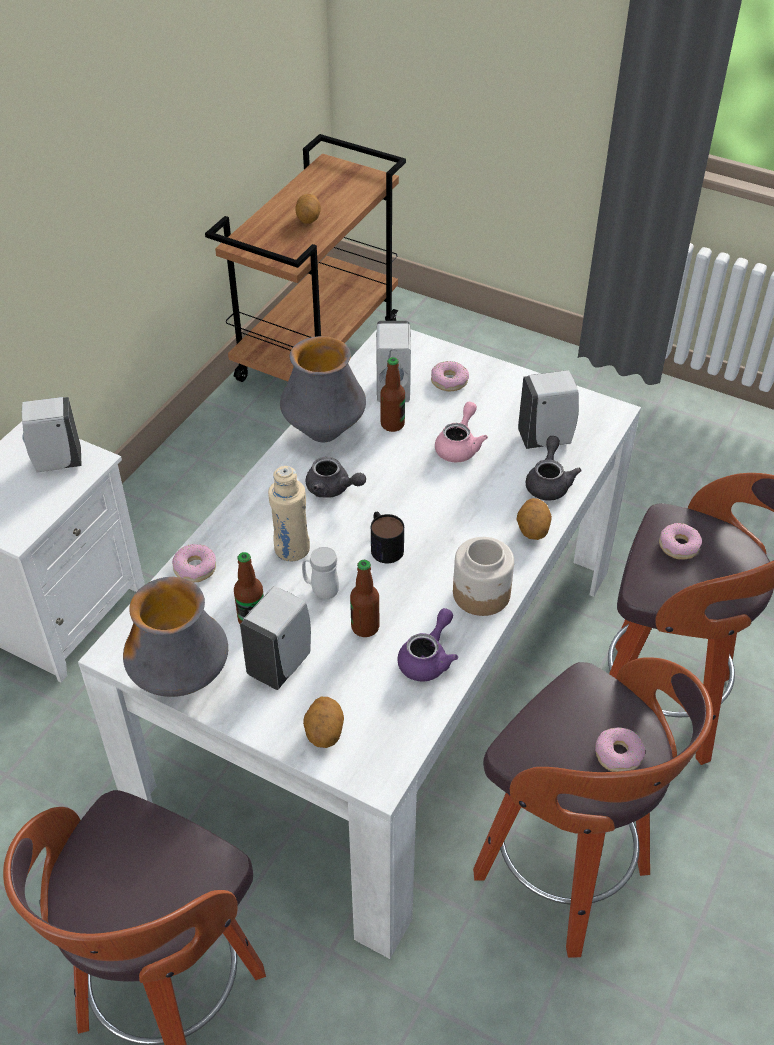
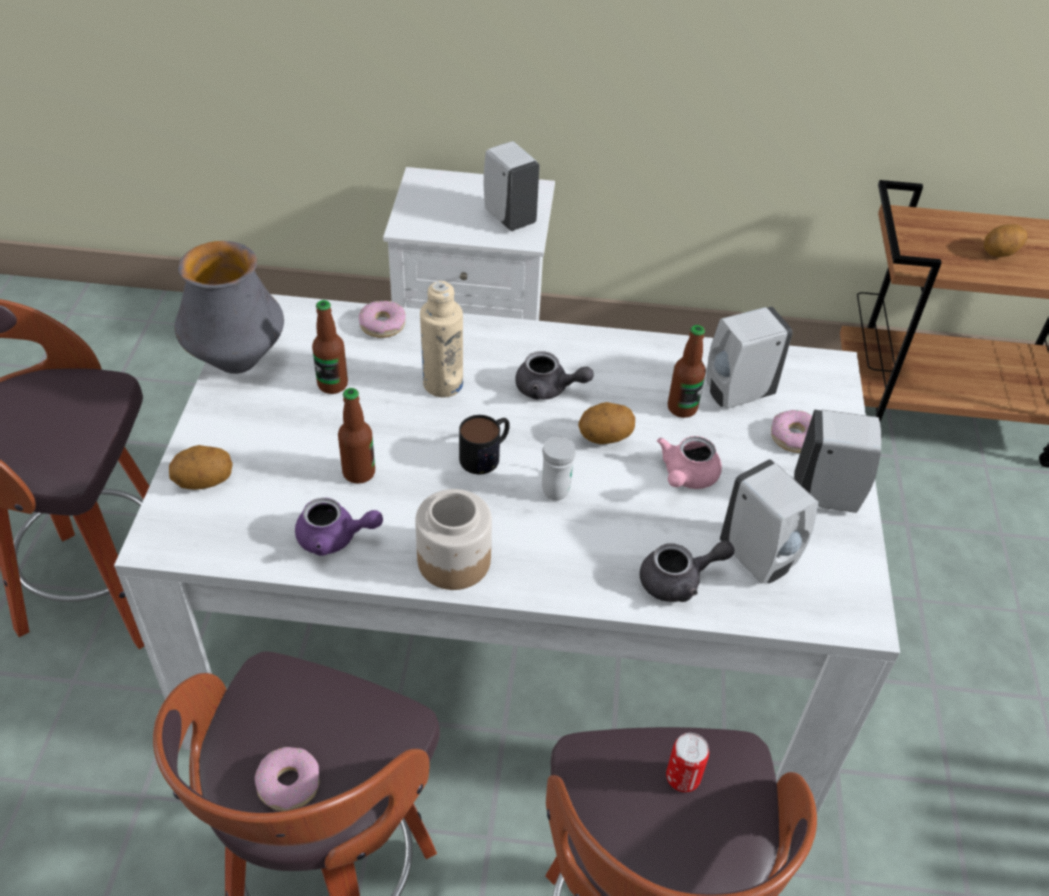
camera: 65 degrees right, 0 degrees up
white soap dispenser [240,586,311,690] -> white soap dispenser moved to [794,410,882,513]
vase [280,336,366,442] -> none
white mug [302,547,339,599] -> white mug moved to [542,436,576,501]
grey teapot [306,457,366,498] -> grey teapot turned 75 degrees counterclockwise [515,351,594,400]
pink teapot [435,402,488,462] -> pink teapot turned 120 degrees clockwise [657,436,722,489]
potato [516,498,552,540] -> potato moved to [578,402,635,444]
donut [659,523,702,559] -> can [666,733,709,792]

